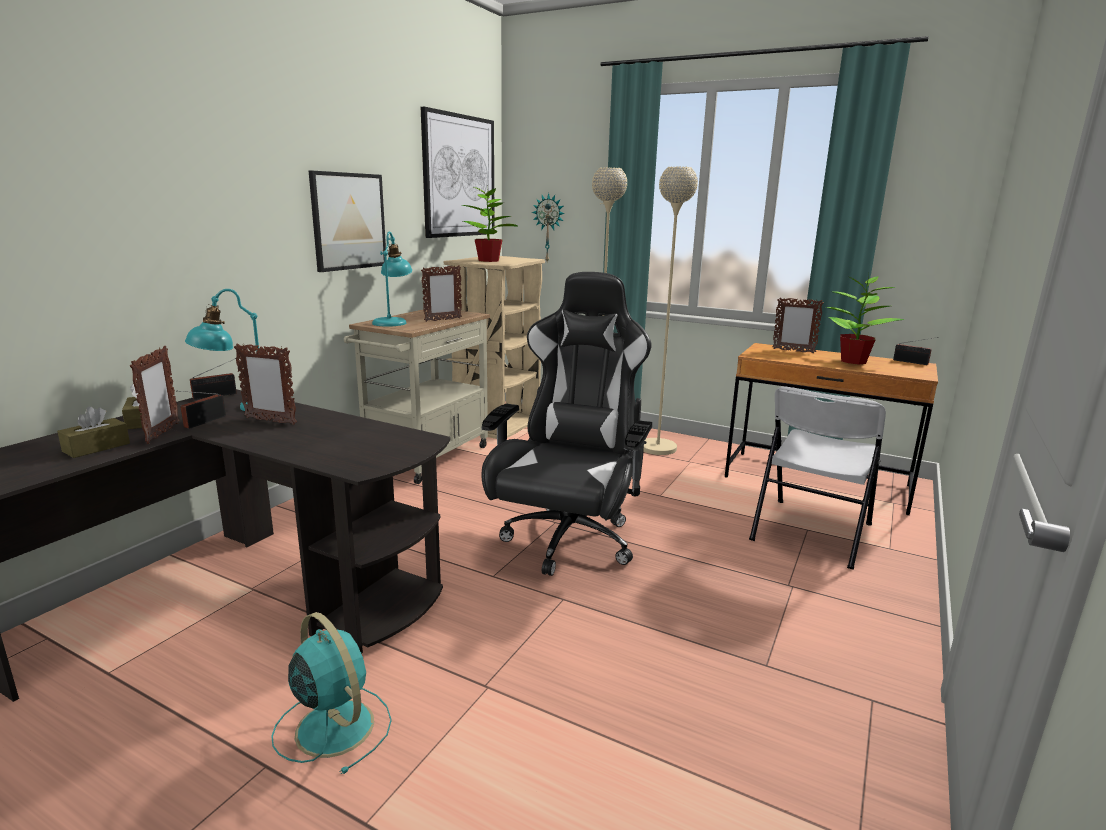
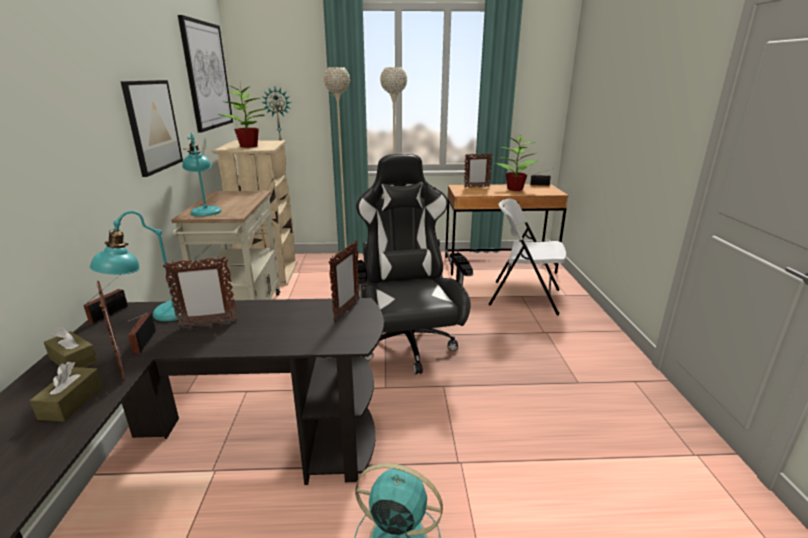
camera: 30 degrees left, 5 degrees up
picture frame [421,265,462,322] -> picture frame moved to [329,240,360,322]
white chair [749,386,886,570] -> white chair turned 105 degrees clockwise [489,199,566,315]

